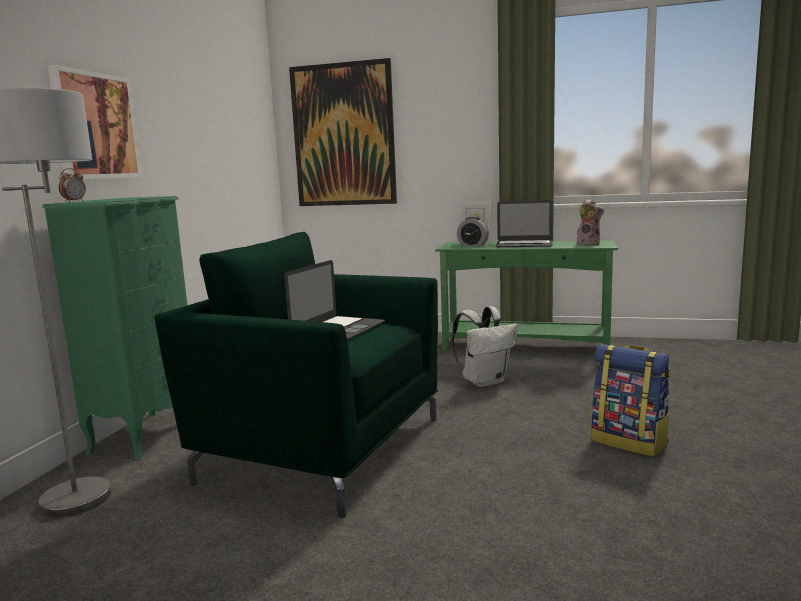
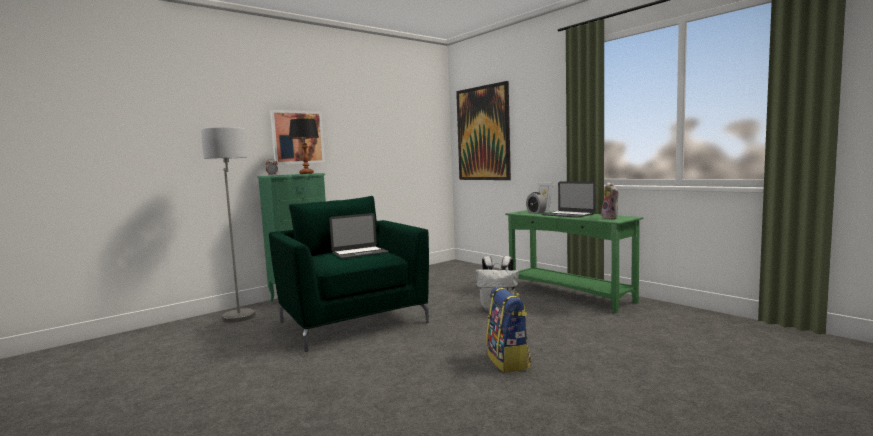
camera: 35 degrees right, 5 degrees down
none -> table lamp [289,119,319,174]

